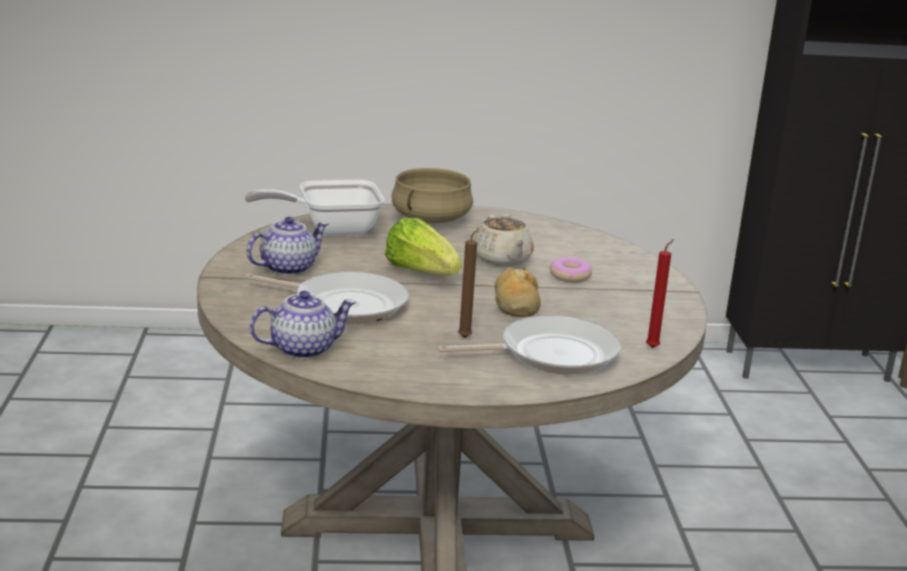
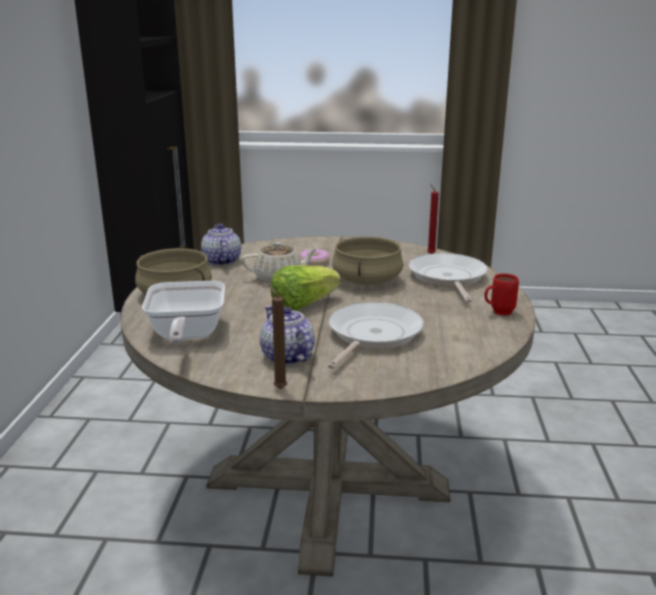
camera: 80 degrees left, 0 degrees up
teapot [250,291,356,359] -> teapot moved to [201,224,241,266]
brown candle [458,228,479,338] -> brown candle moved to [269,285,287,389]
bread [495,268,541,317] -> beige cooking pot [332,236,404,285]
none -> red mug [484,274,519,316]

